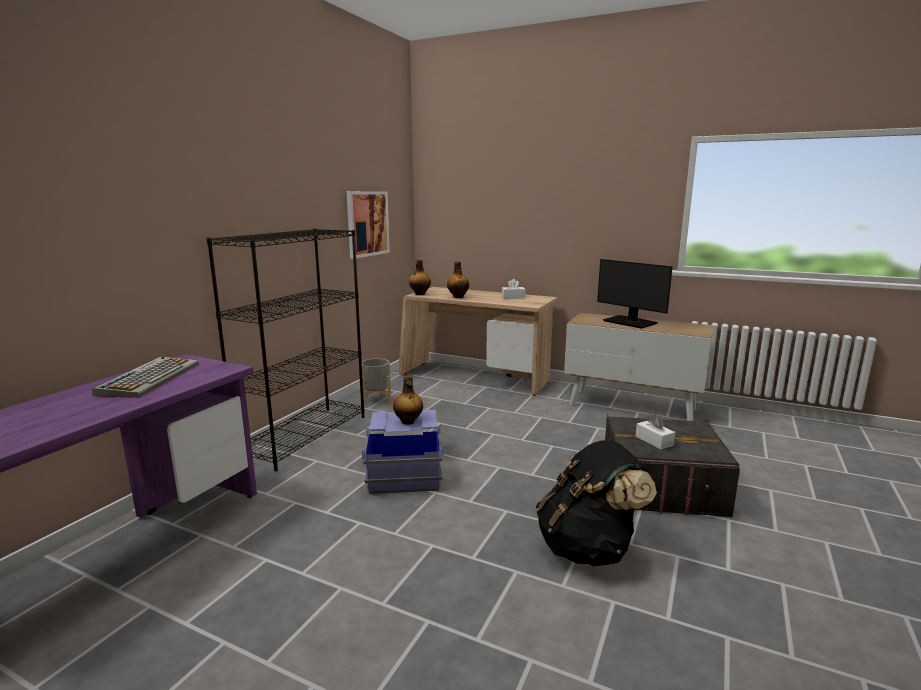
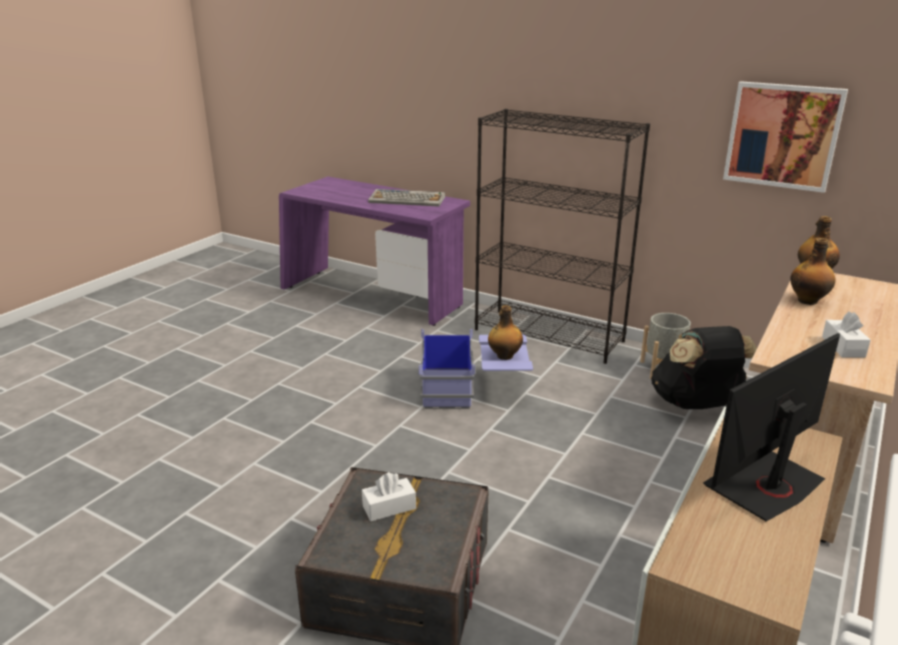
camera: 95 degrees right, 10 degrees up
black backpack [536,440,657,566] -> black backpack moved to [651,326,757,409]

